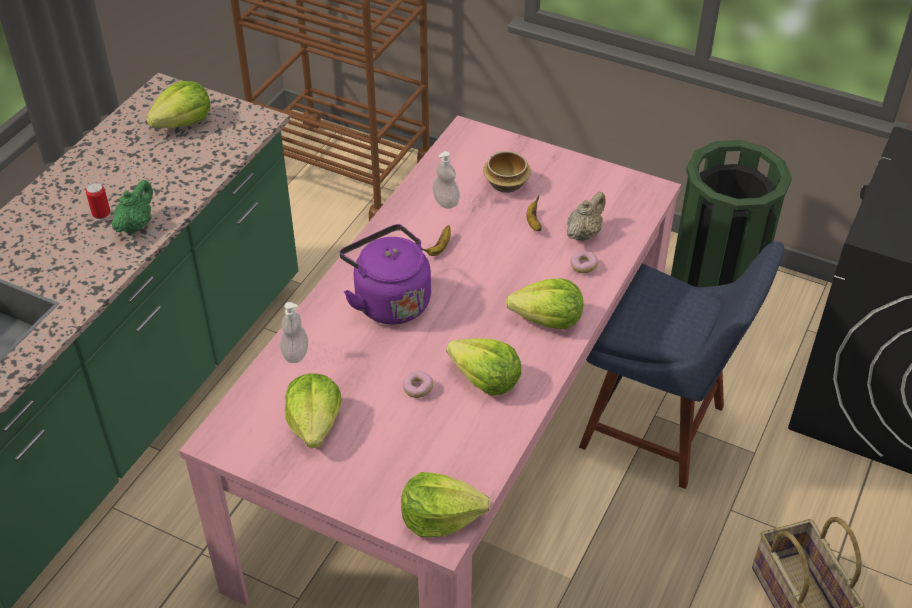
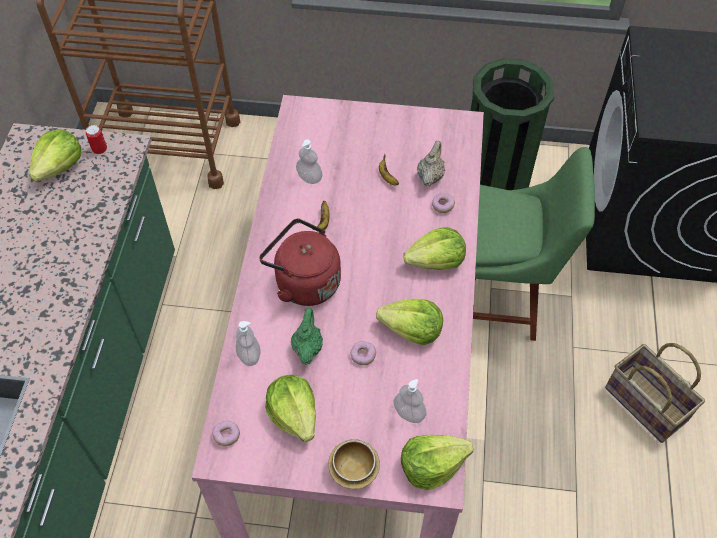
camera: 20 degrees left, 10 degrees up
can [86,182,111,221] -> can moved to [86,125,107,155]
green teapot [112,180,153,234] -> green teapot moved to [291,307,323,365]
purple kettle [339,224,431,324] -> red kettle [259,218,341,306]
bowl [483,151,531,193] -> bowl moved to [328,439,380,489]
blue chair [579,242,784,489] -> green chair [473,147,595,341]
none -> donut [212,421,240,446]
none -> soap dispenser [393,379,427,423]

